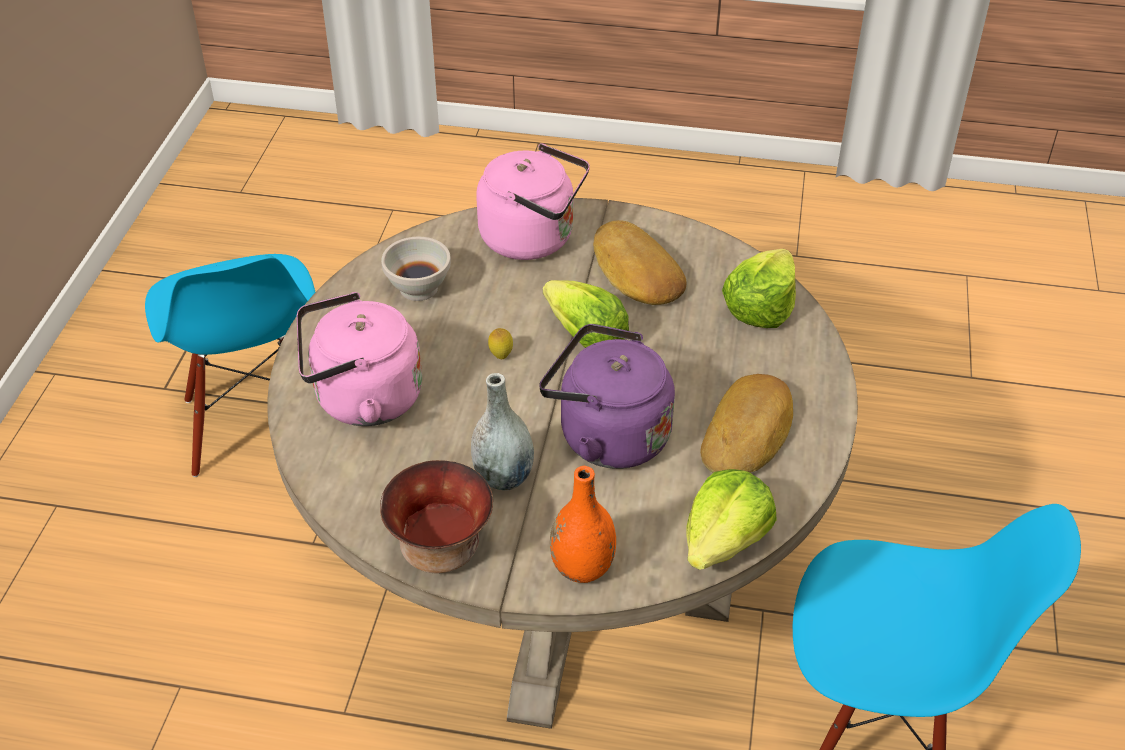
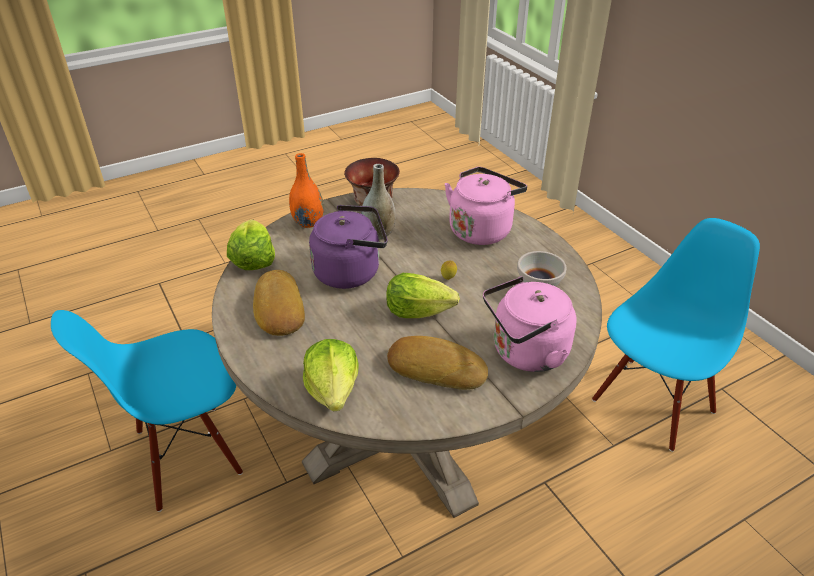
camera: 140 degrees right, 5 degrees down
blue chair [145,254,315,477] -> blue chair turned 105 degrees clockwise [592,218,760,452]

